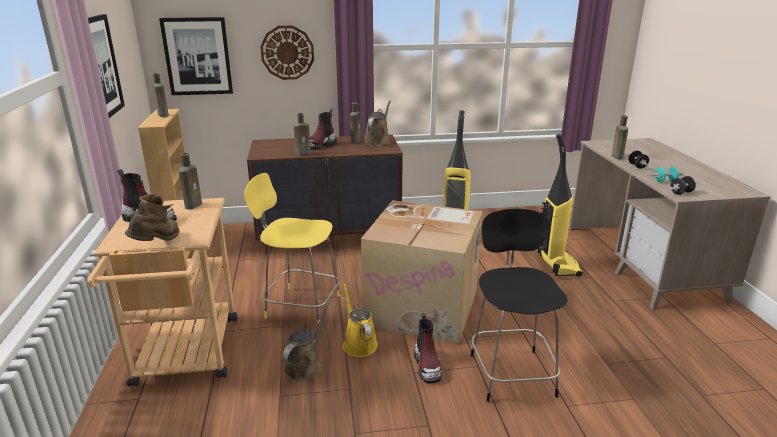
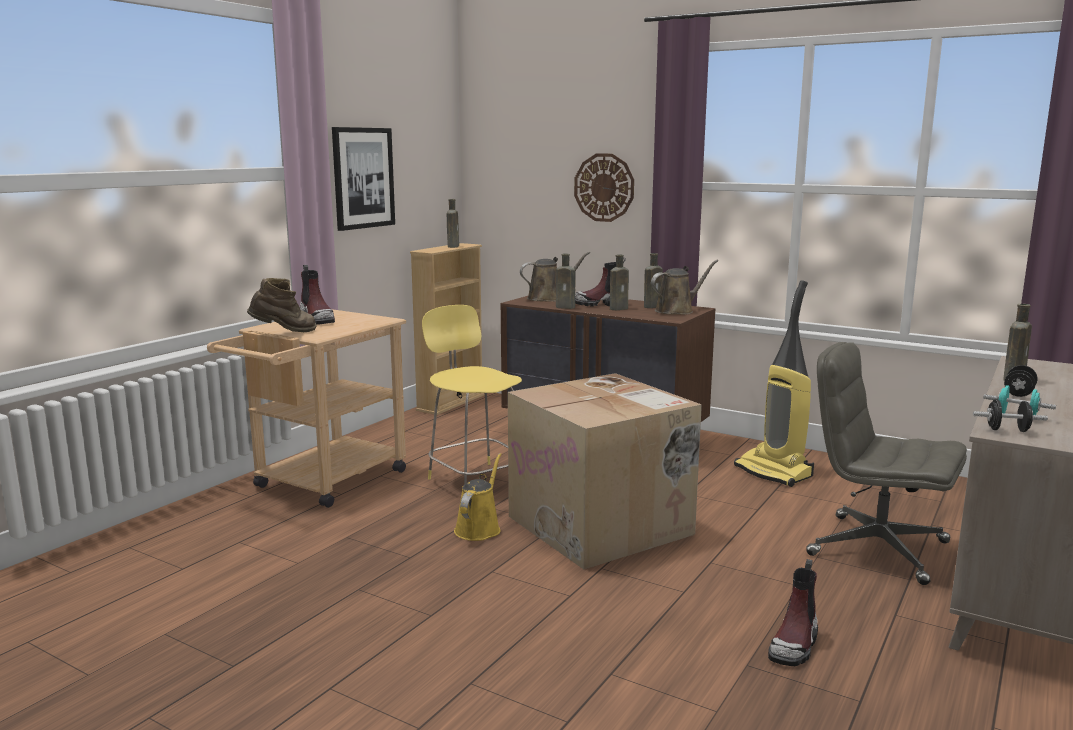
camera: 40 degrees right, 10 degrees down
picture [159,17,233,95] -> none
brown bottle [179,153,202,209] -> brown bottle moved to [610,255,629,310]
brown watering can [282,301,330,380] -> brown watering can moved to [520,252,590,302]
boot [414,313,442,383] -> boot moved to [768,559,818,666]
black stool [471,209,568,402] -> none
vacuum cleaner [538,134,583,277] -> grey office chair [806,342,967,585]

